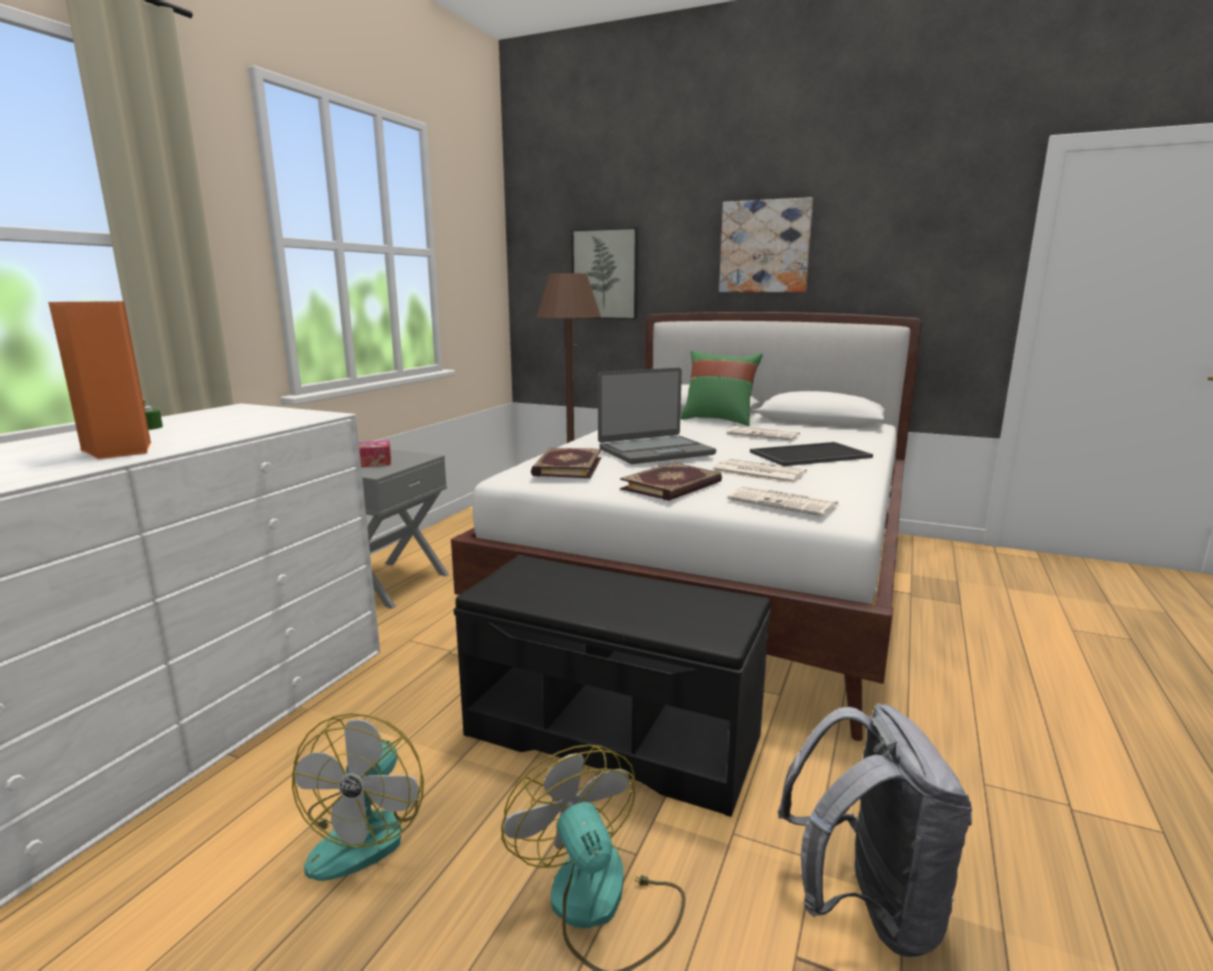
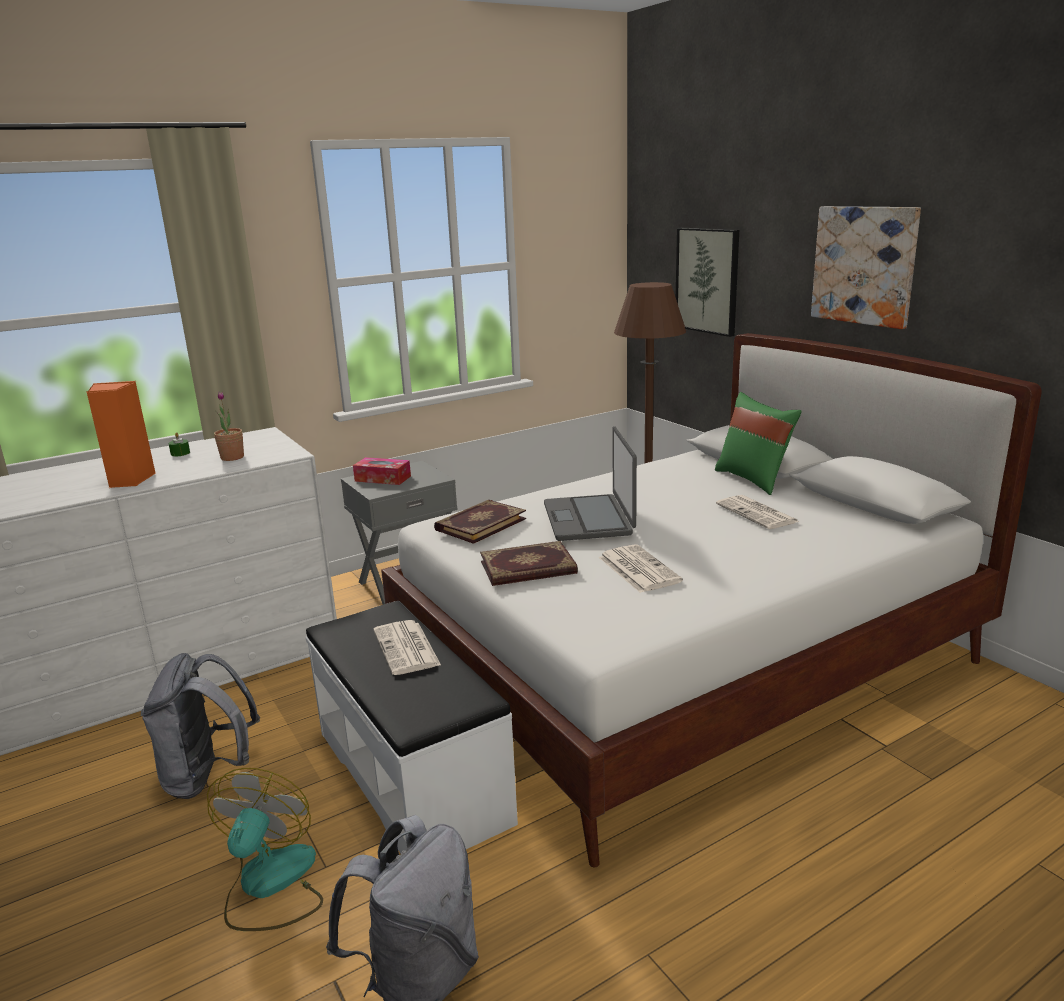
camera: 35 degrees right, 5 degrees up
fan [292,713,424,881] -> grey backpack [141,653,260,799]
black bench [454,555,771,817] -> white bench [305,601,518,854]
laptop [598,368,716,464] -> laptop turned 75 degrees clockwise [544,426,637,541]
newspaper [727,486,838,517] -> newspaper moved to [373,620,441,675]
tray [750,442,873,466] -> none
none -> potted plant [214,391,244,461]

